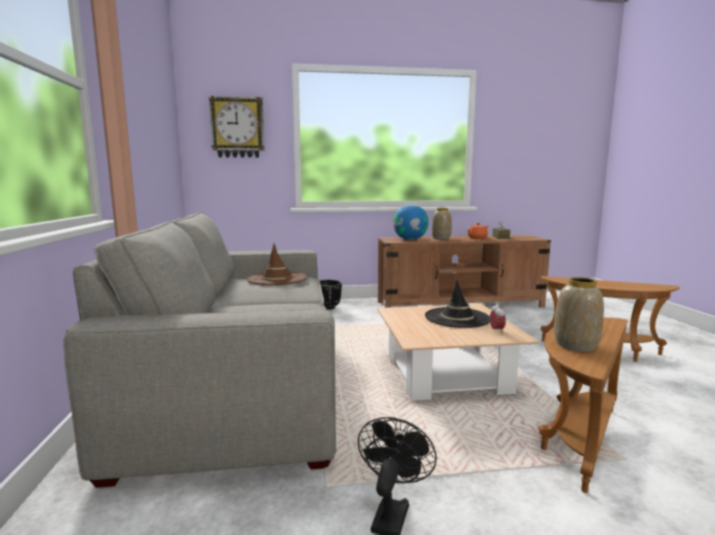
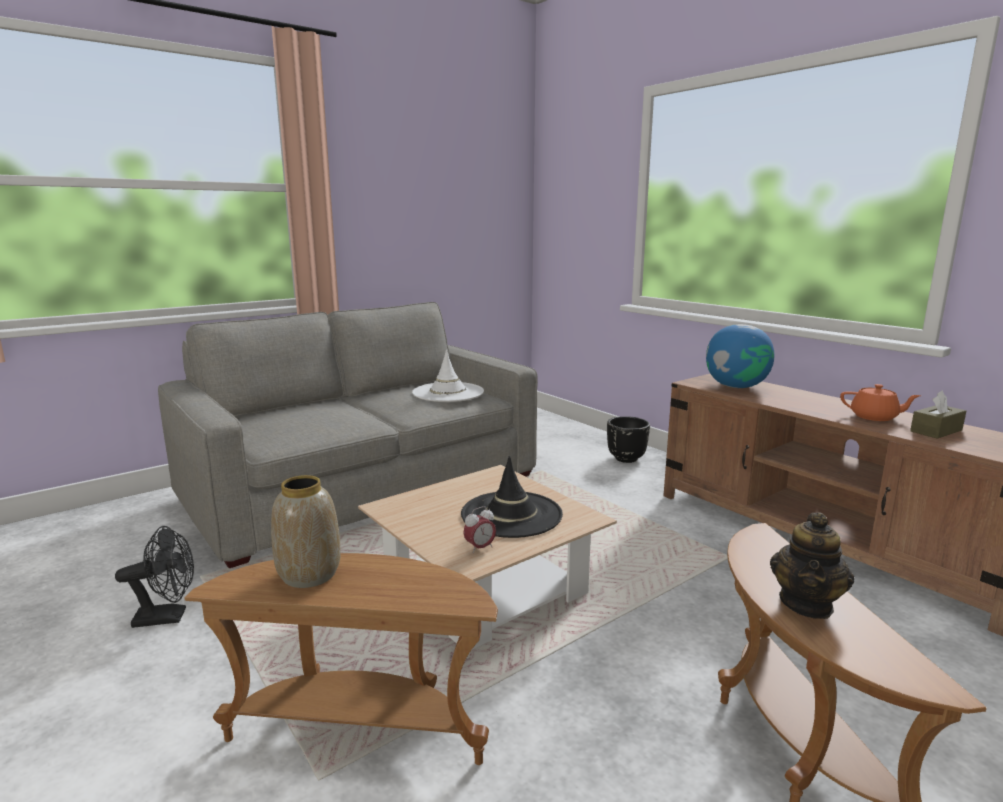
camera: 60 degrees right, 5 degrees up
wall clock [209,96,264,158] -> none
brown hat [247,243,307,285] -> white hat [412,350,484,402]
vase [432,208,452,240] -> none
none -> teapot [770,512,855,619]

